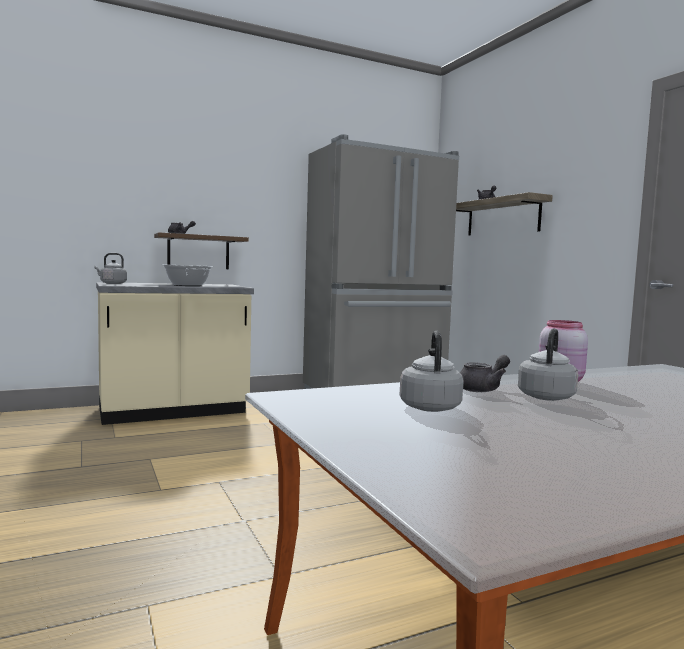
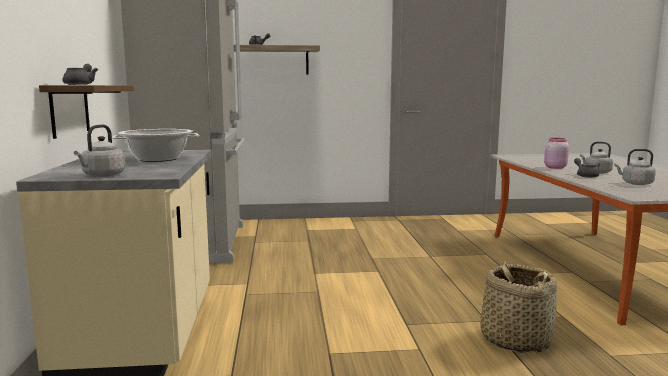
camera: 70 degrees left, 5 degrees up
none -> basket [480,261,557,353]

